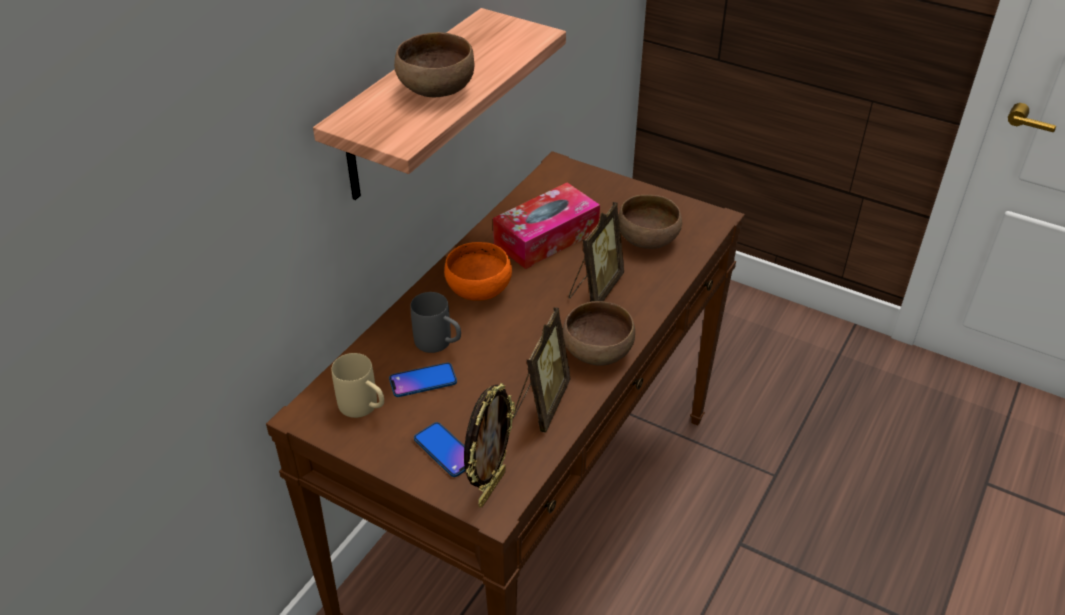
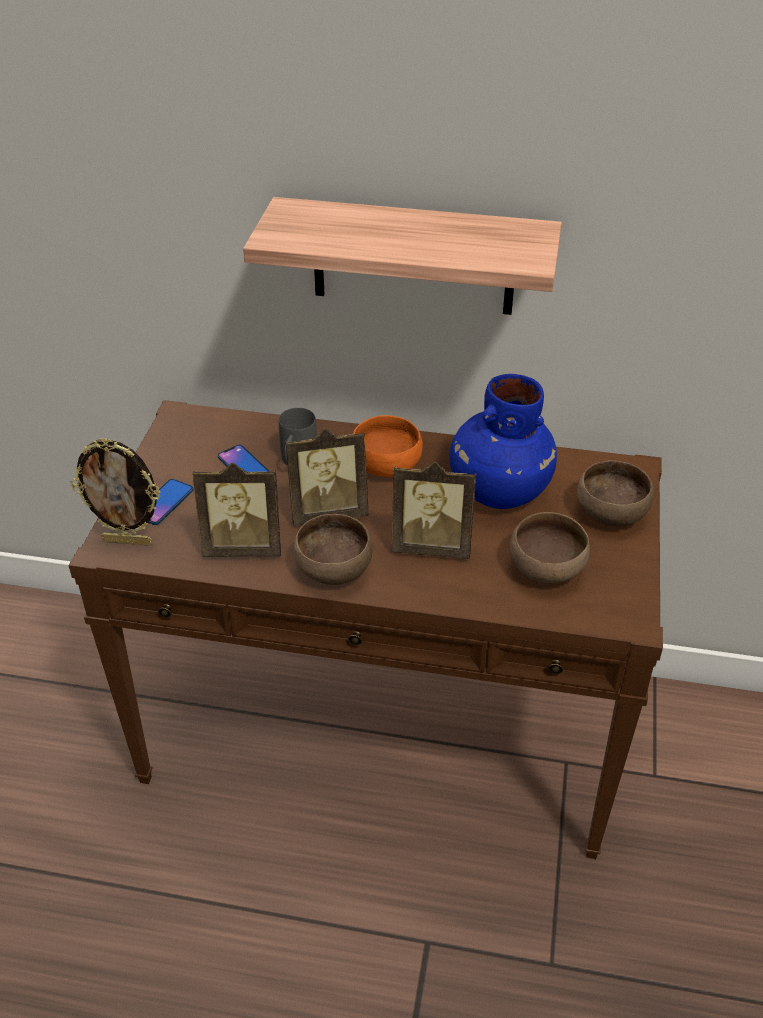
camera: 70 degrees right, 0 degrees up
beige mug [331,353,384,418] -> none
brown bowl [394,32,474,97] -> brown bowl moved to [577,460,654,526]
tissue box [493,182,600,269] -> blue vase [449,374,557,509]
none -> picture frame [286,428,368,526]

